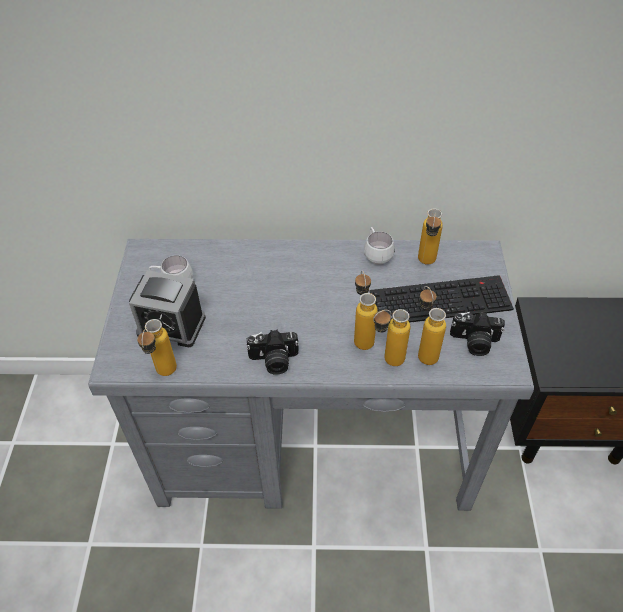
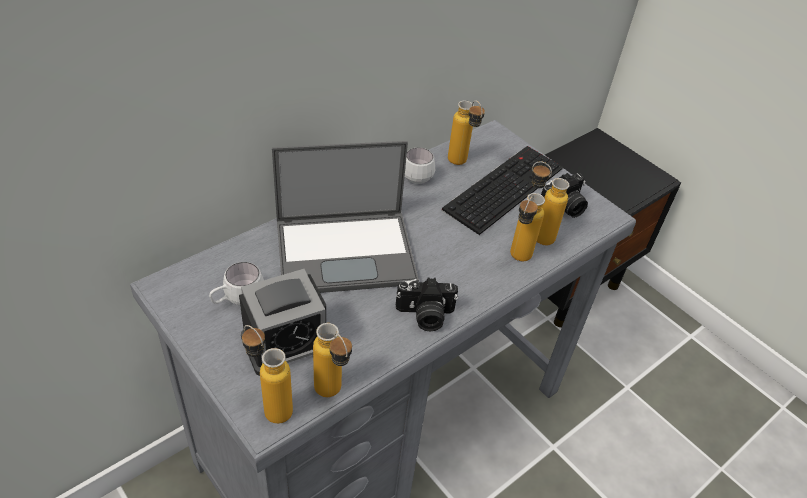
camera: 45 degrees left, 5 degrees down
camera [246,330,299,375] -> camera turned 45 degrees clockwise [396,278,458,331]
bottle [354,270,378,350] -> bottle moved to [242,325,293,424]
none -> laptop [272,141,419,293]

